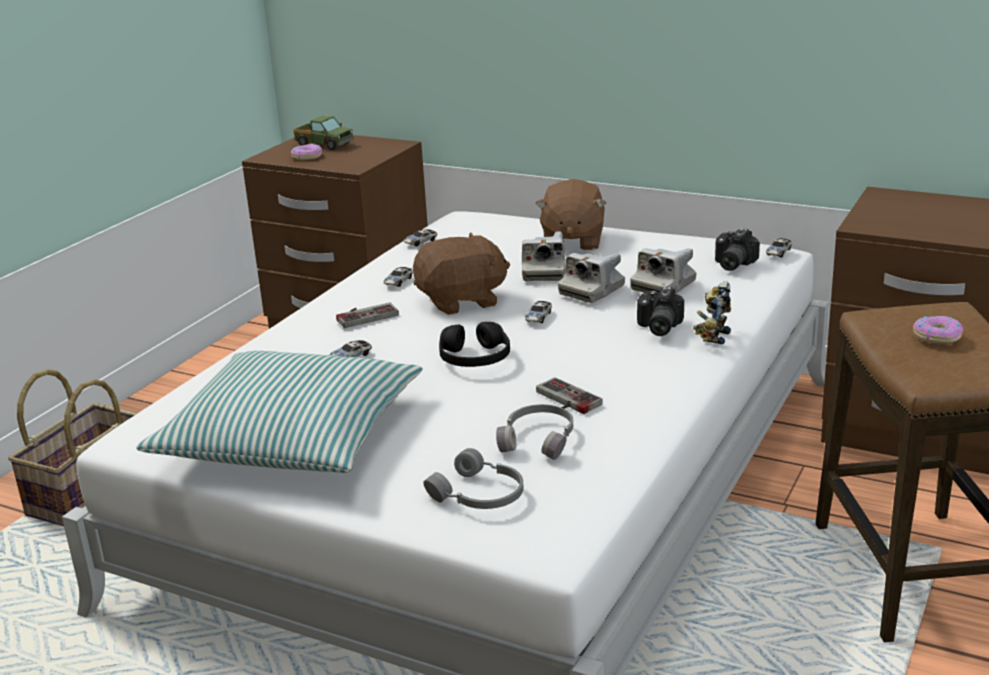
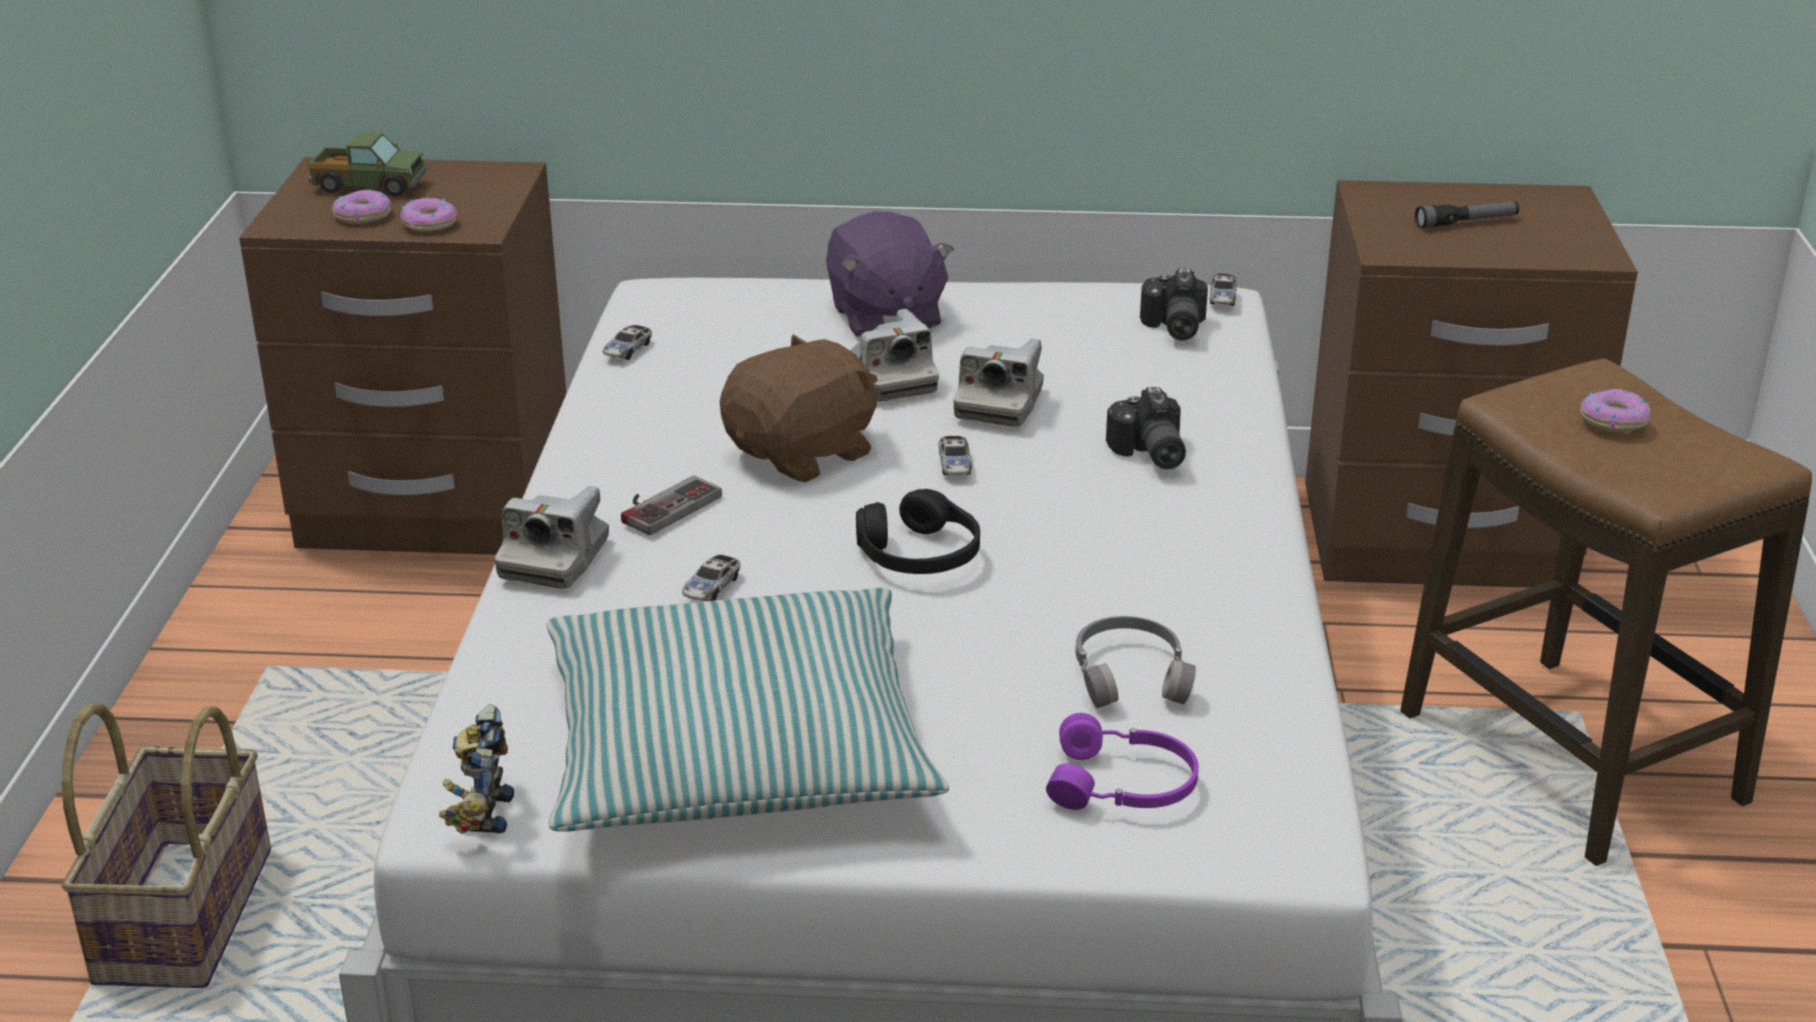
camera: 25 degrees left, 5 degrees up
toy car [384,267,413,287] -> none
grey headphones [423,448,524,509] -> purple headphones [1046,713,1199,810]
brown plush toy [536,179,606,250] -> purple plush toy [826,211,954,337]
game controller [536,377,603,414] -> none
camera [630,248,697,293] -> camera moved to [495,486,609,589]
toy robot [693,281,731,344] -> toy robot moved to [439,704,514,834]
none -> donut [401,198,457,232]
none -> flashlight [1415,201,1519,228]

